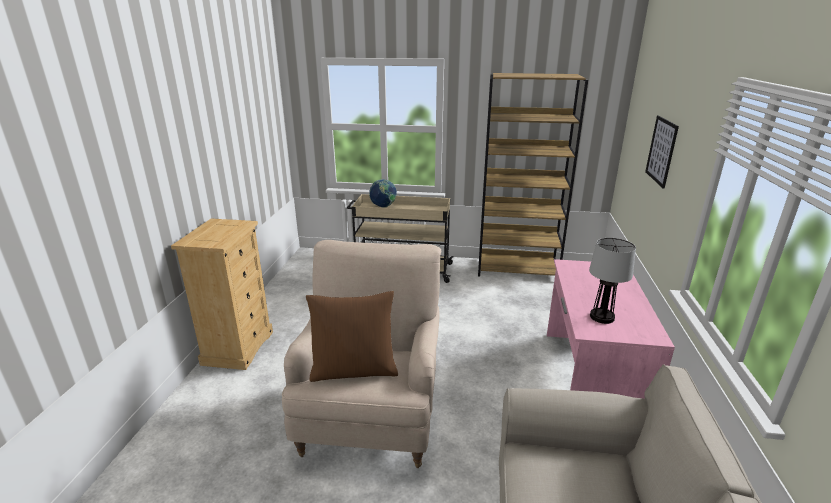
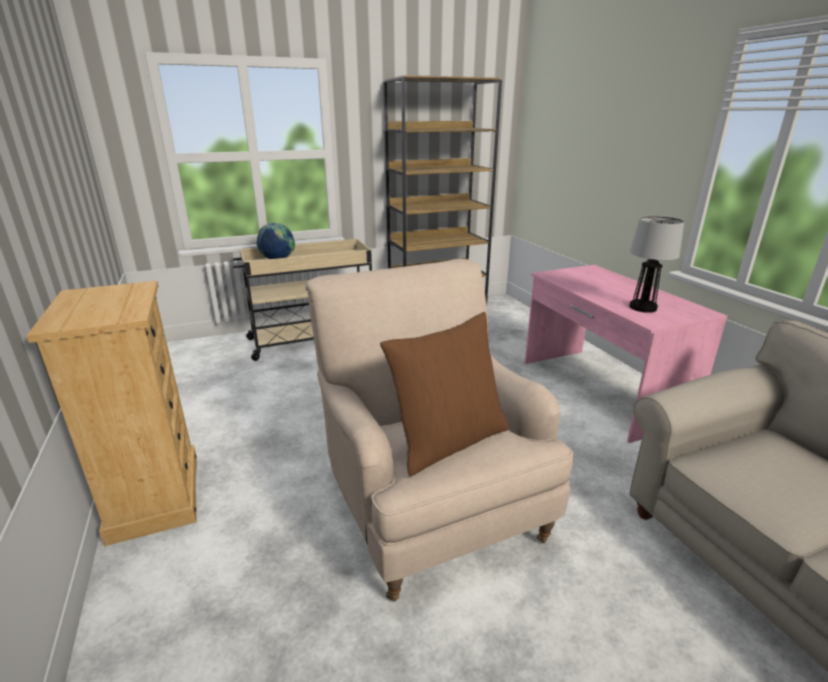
camera: 30 degrees left, 0 degrees up
picture [645,116,679,189] -> none

